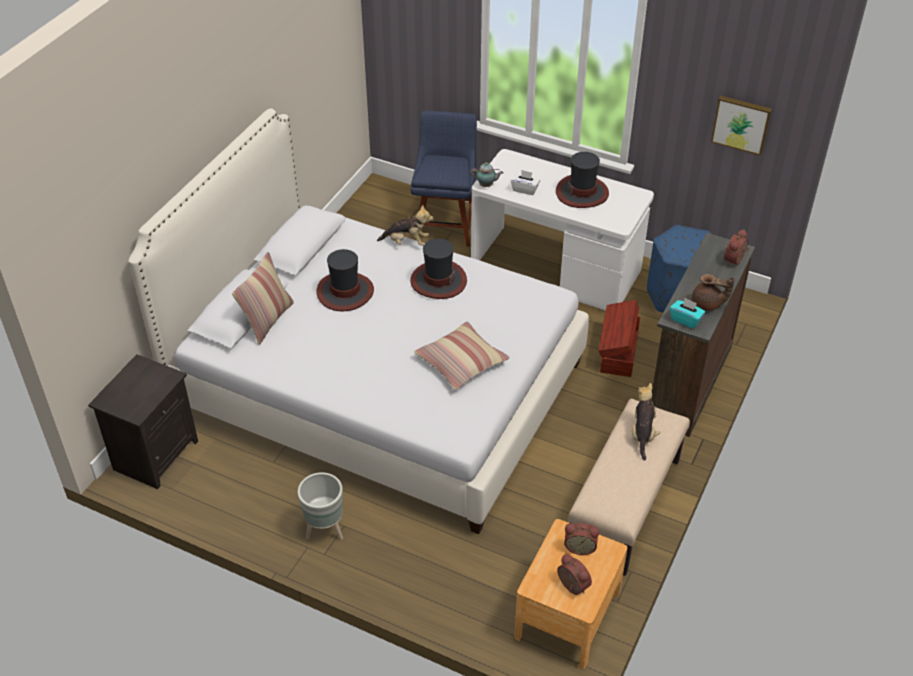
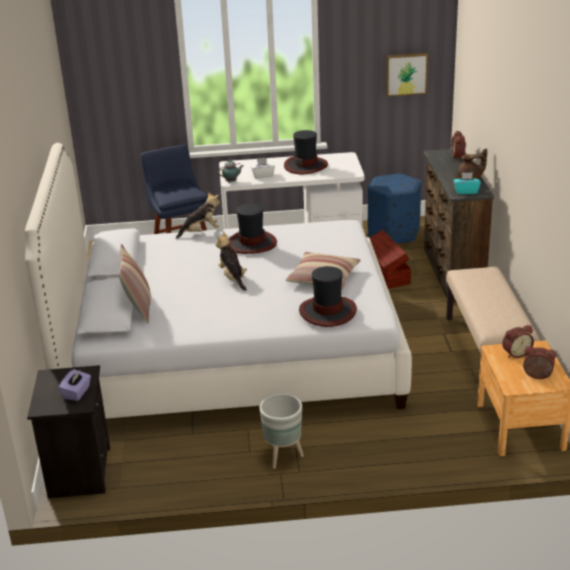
camera: 30 degrees left, 15 degrees down
hat [316,249,374,312] -> hat moved to [299,266,357,327]
plush toy [632,383,660,461] -> plush toy moved to [215,232,247,291]
none -> purple tissue box [59,369,91,401]

